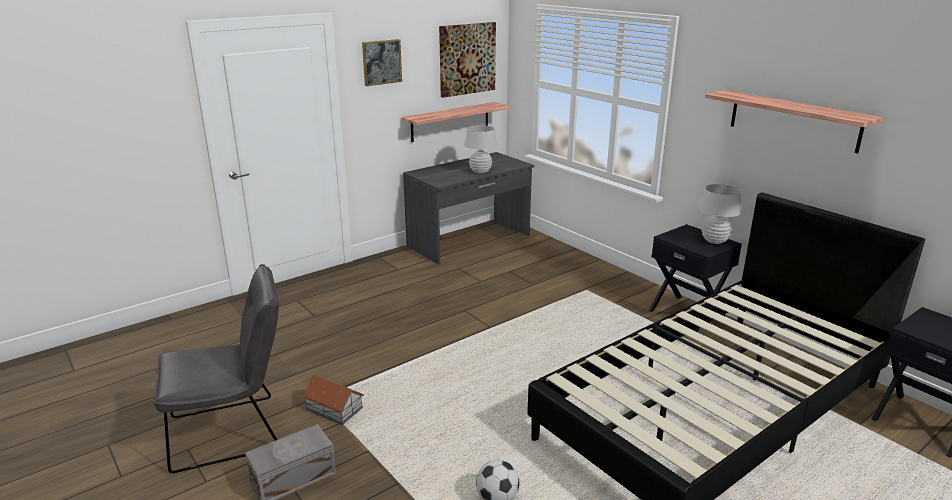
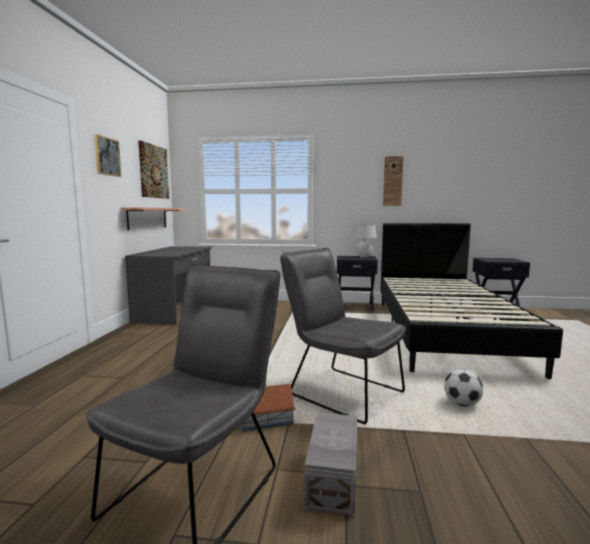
camera: 45 degrees left, 15 degrees down
white table lamp [464,125,497,174] -> none
shelf [705,90,883,153] -> wall clock [383,156,404,206]
none -> grey chair [280,248,406,424]

